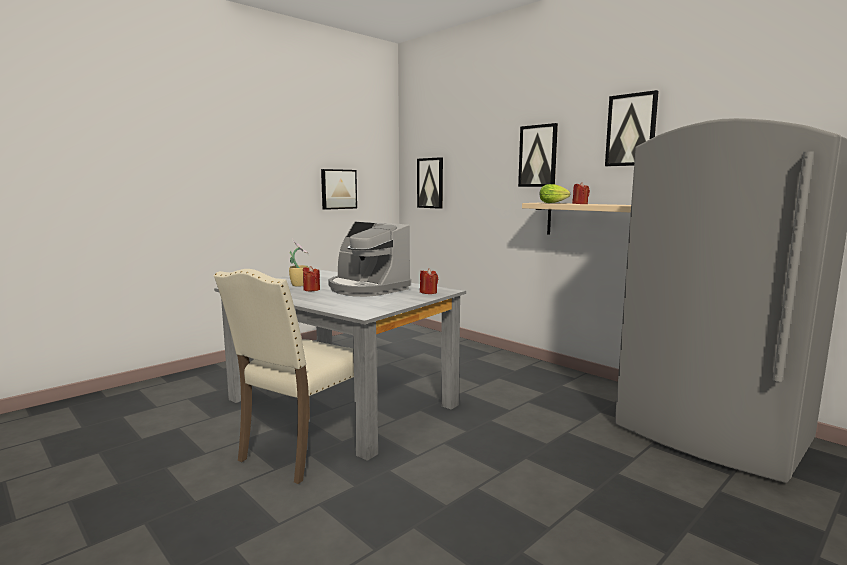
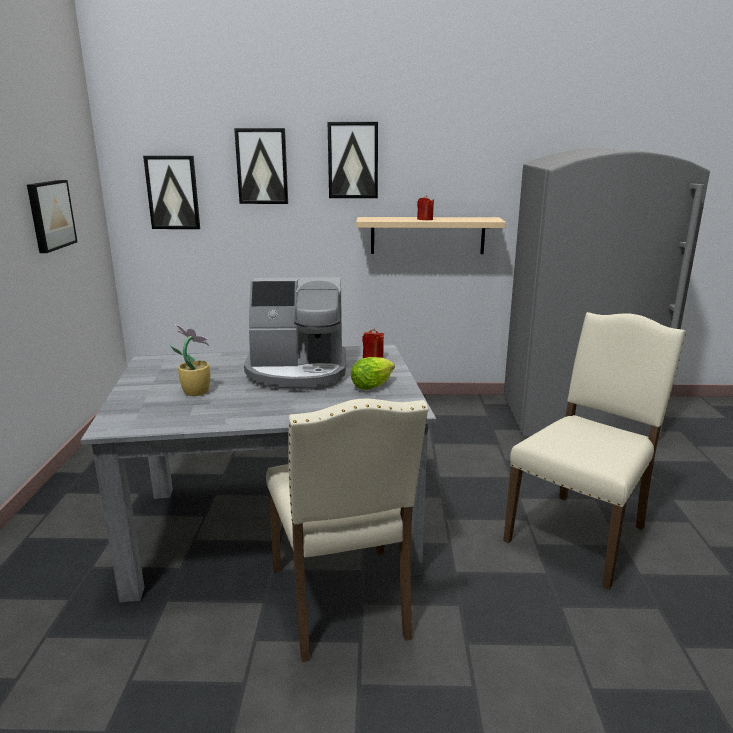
camera: 45 degrees left, 10 degrees up
red candle [303,266,320,292] -> none
lettuce [540,184,570,203] -> lettuce moved to [351,357,395,390]
picture [605,90,659,166] -> picture moved to [234,128,288,204]
none -> beige chair [503,312,686,589]

